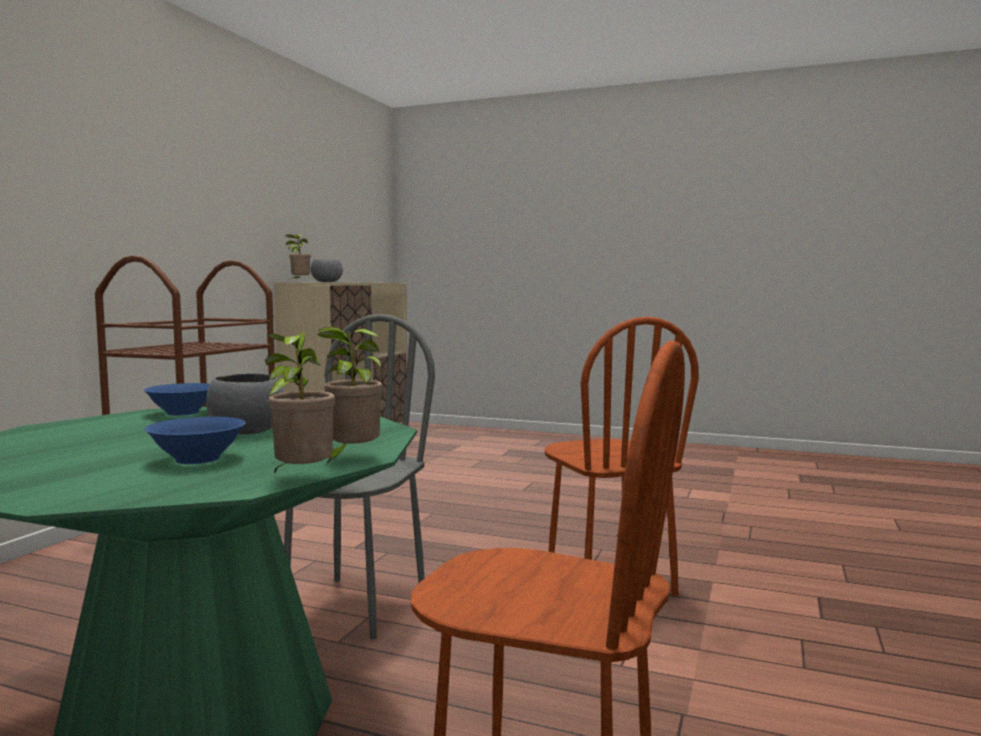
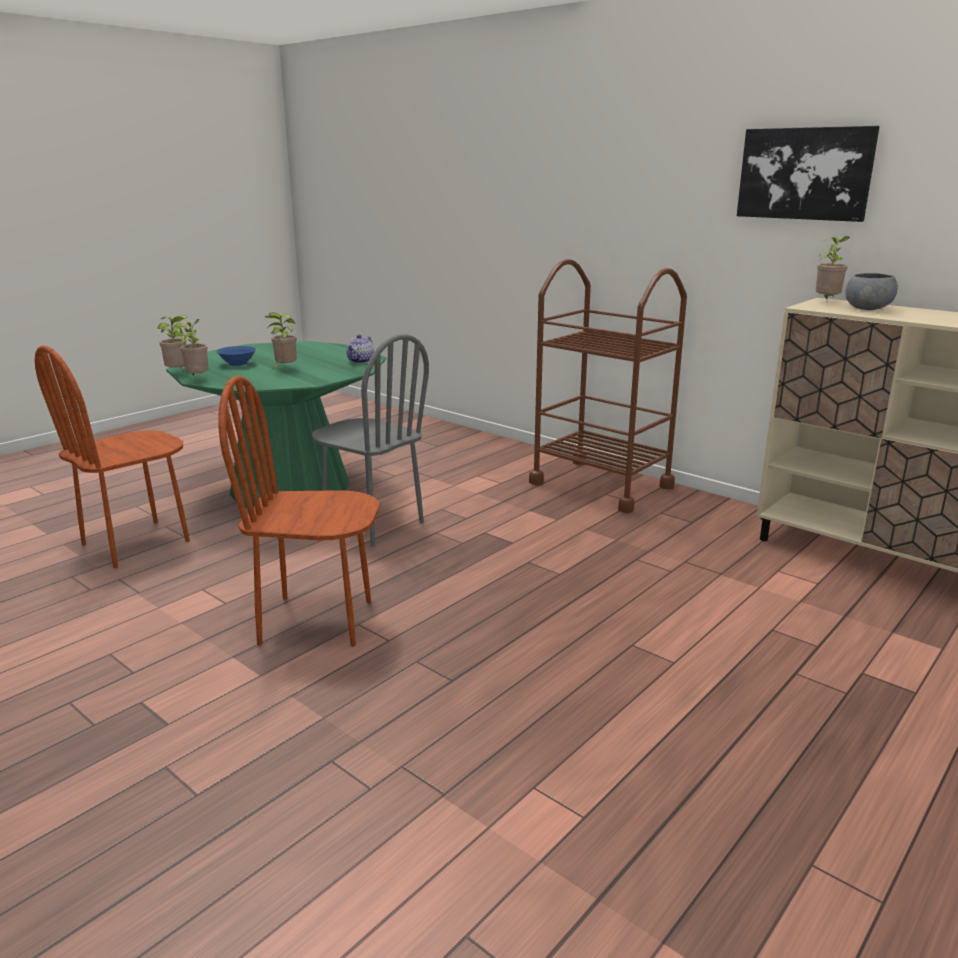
camera: 110 degrees right, 15 degrees up
blue bowl [144,383,210,416] -> teapot [346,334,374,363]
grey bowl [206,373,285,434] -> potted plant [265,312,297,370]
none -> picture [737,126,880,222]

